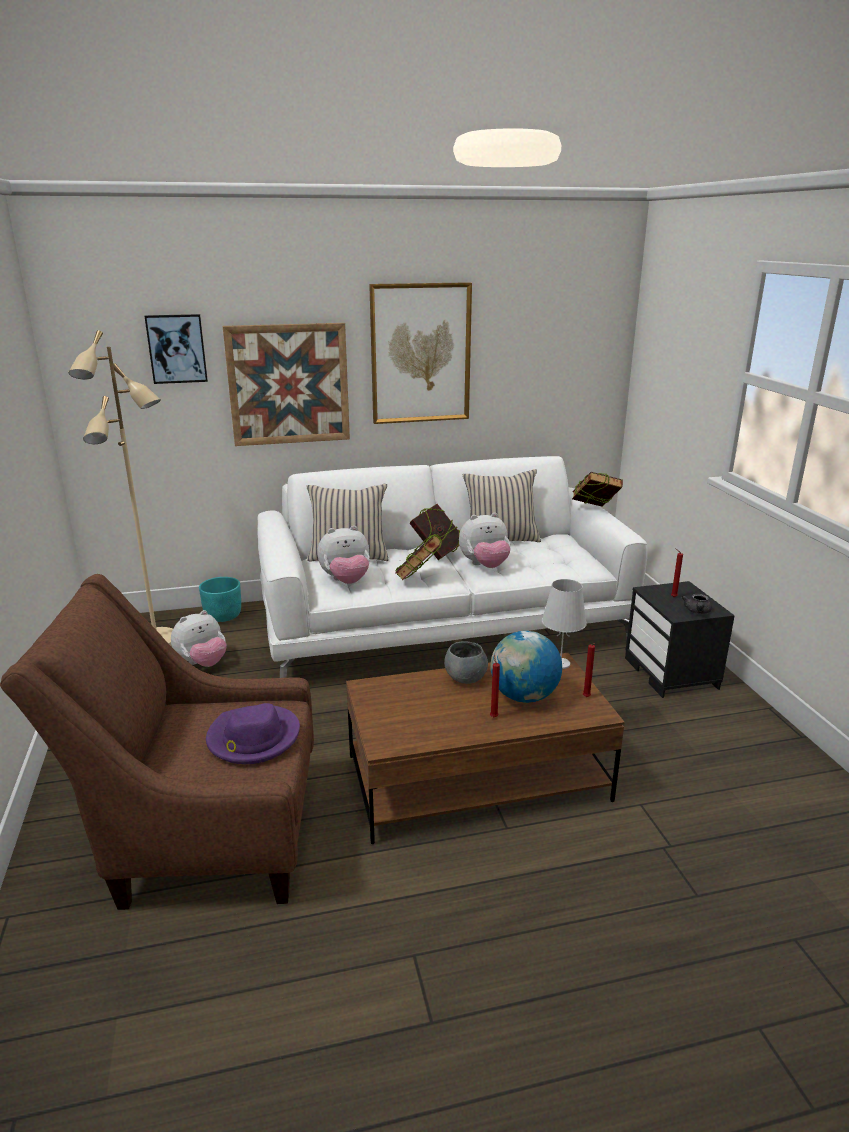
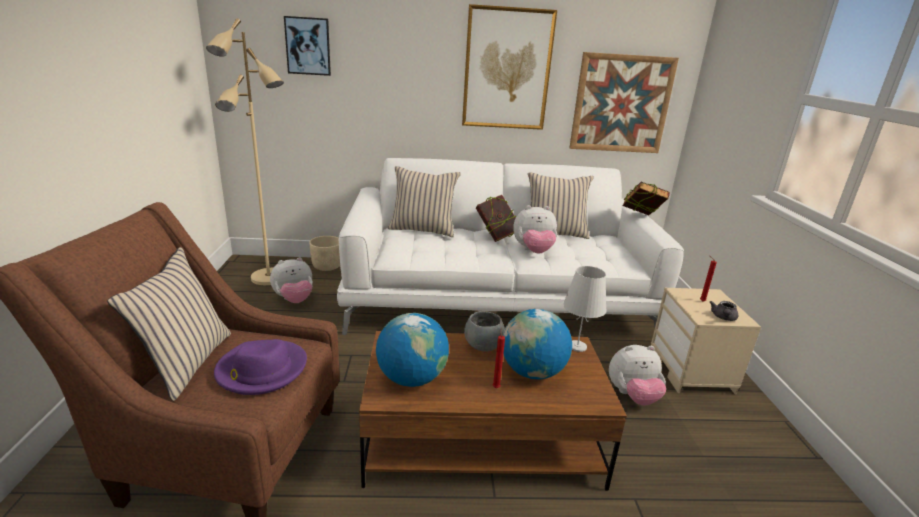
camera: 10 degrees right, 0 degrees up
turquoise planter [199,577,241,622] -> beige planter [309,236,340,271]
picture [223,323,350,446] -> picture moved to [569,52,679,153]
plush toy [317,526,370,584] -> plush toy moved to [609,345,666,406]
book [395,533,442,580] -> none
red candle [583,643,595,697] -> none
black nightstand [625,581,735,698] -> beige nightstand [651,288,761,395]
none -> beige pillow [107,247,231,401]
none -> globe [376,313,449,387]

